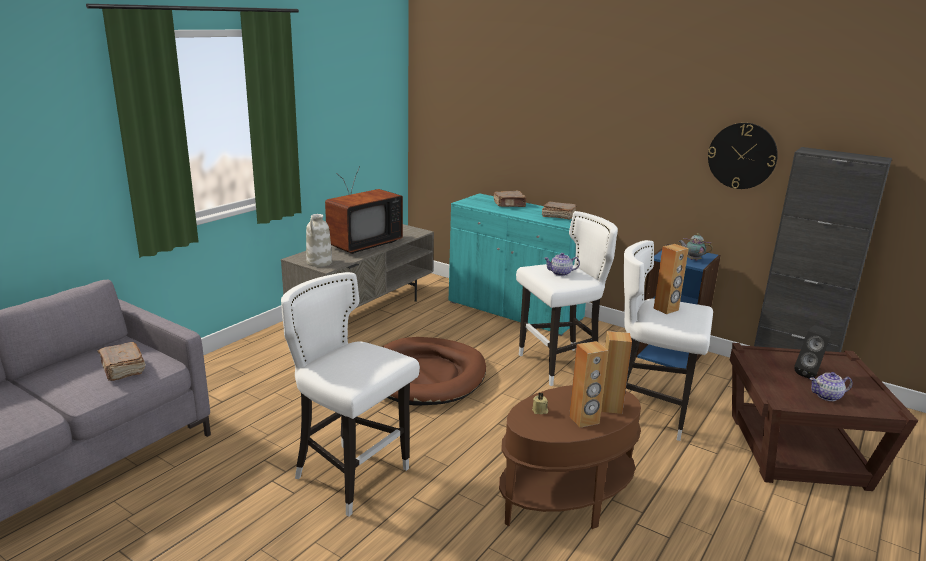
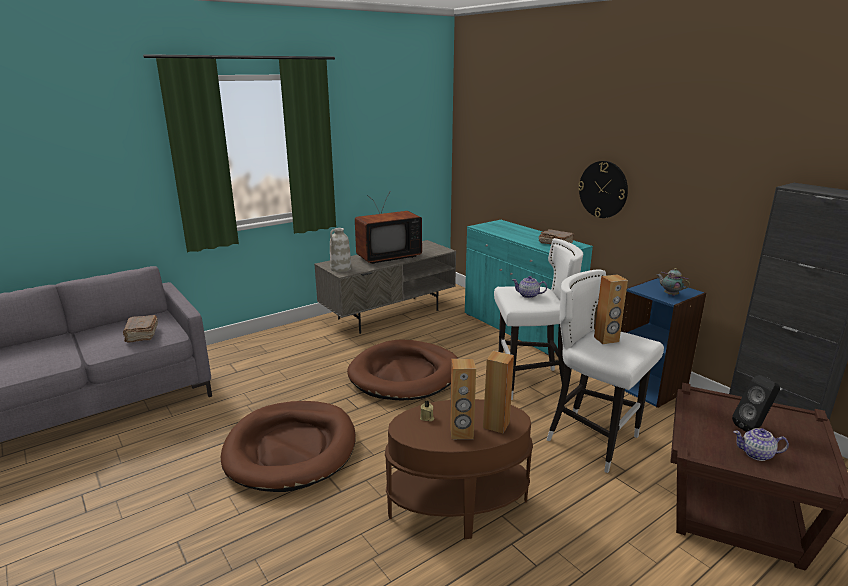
camera: 20 degrees right, 0 degrees up
white stool [281,272,420,517] -> brown dog bed [221,401,356,492]
brown book [493,191,527,207] -> none
wall clock [708,123,778,189] -> wall clock moved to [578,161,628,218]

